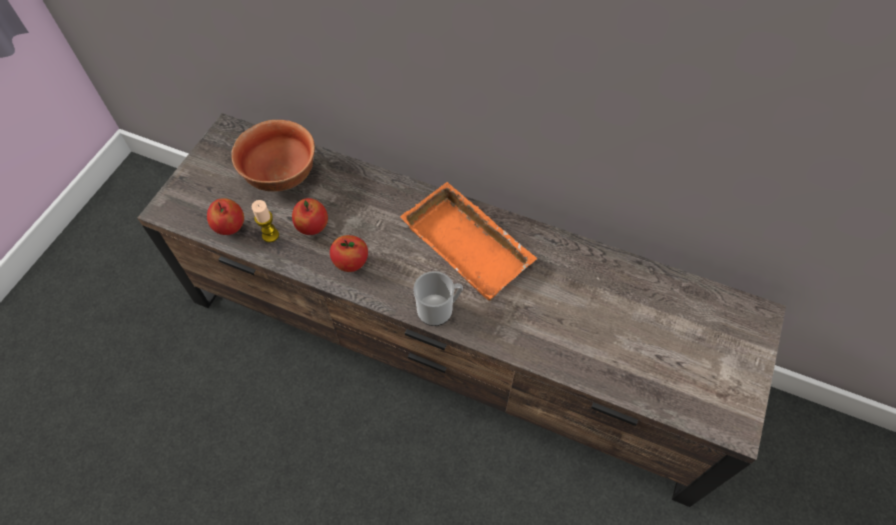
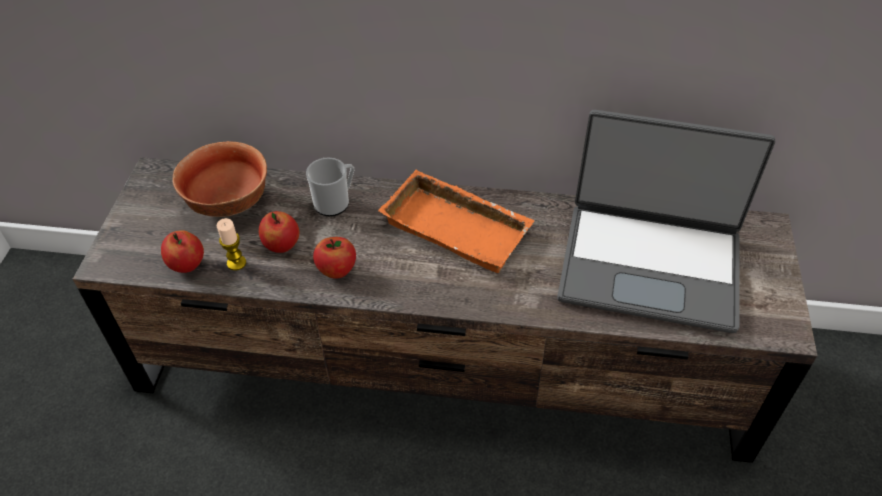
camera: 15 degrees left, 10 degrees down
mug [413,271,463,326] -> mug moved to [306,157,354,216]
none -> laptop [557,110,775,333]

